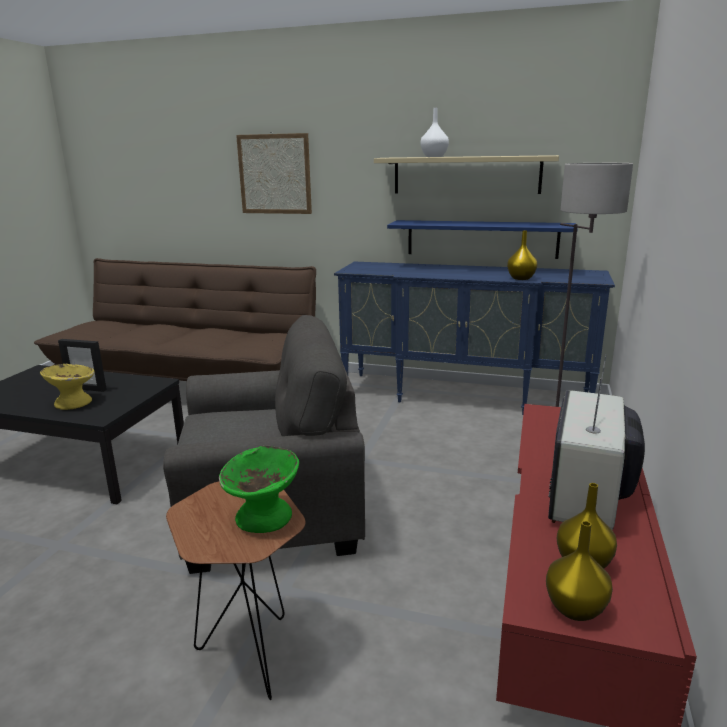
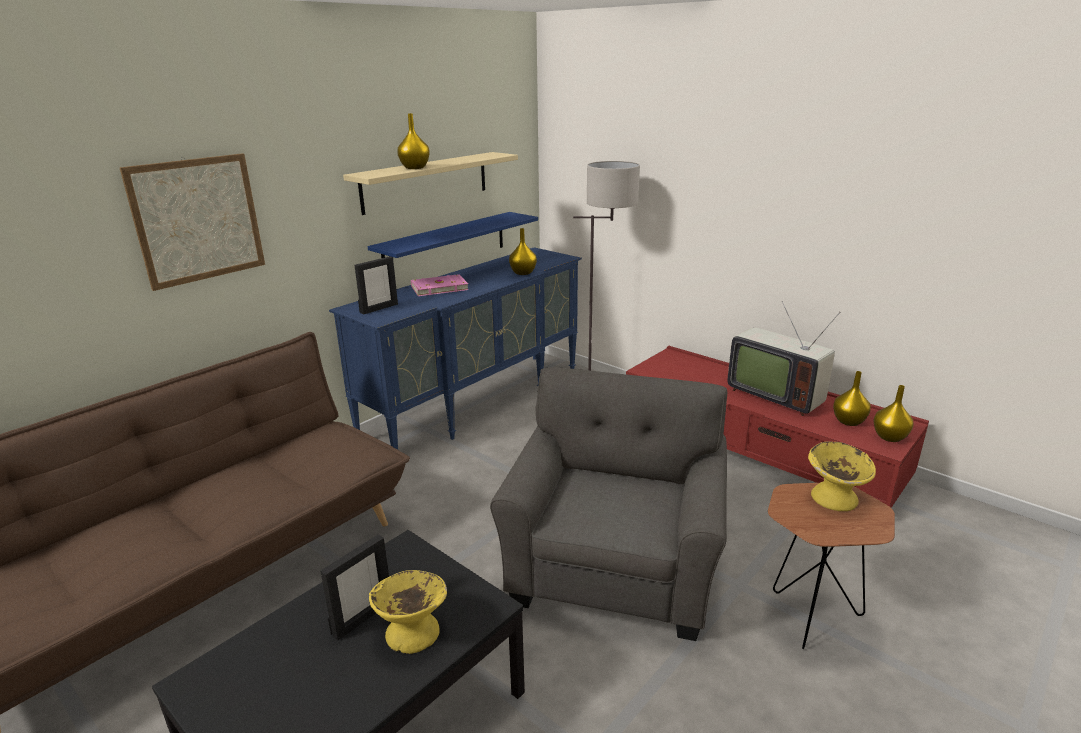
camera: 65 degrees left, 5 degrees up
green bowl [219,446,299,533] -> yellow bowl [808,441,876,511]
white vase [421,108,449,157] -> yellow vase [397,113,430,169]
none -> picture frame [354,256,398,315]
none -> pink book [411,274,469,296]

